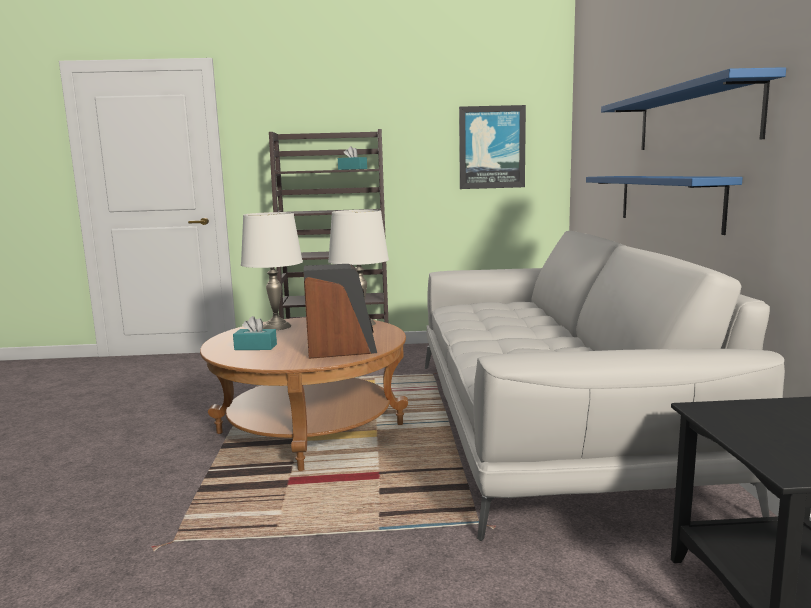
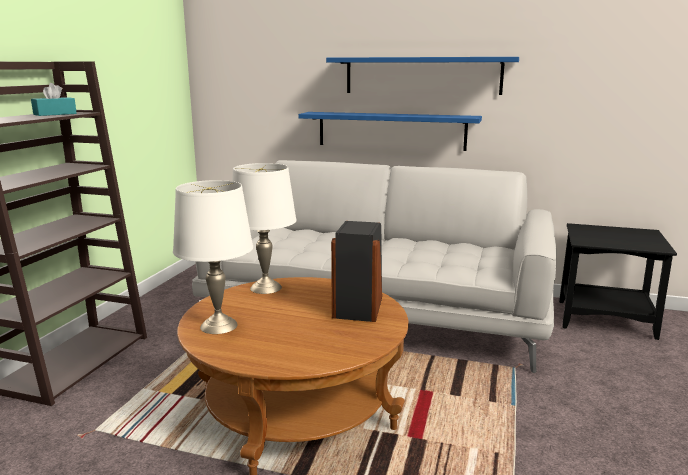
camera: 70 degrees left, 5 degrees up
turquoise tissue box [233,316,277,350] -> none
picture [459,105,526,189] -> none

